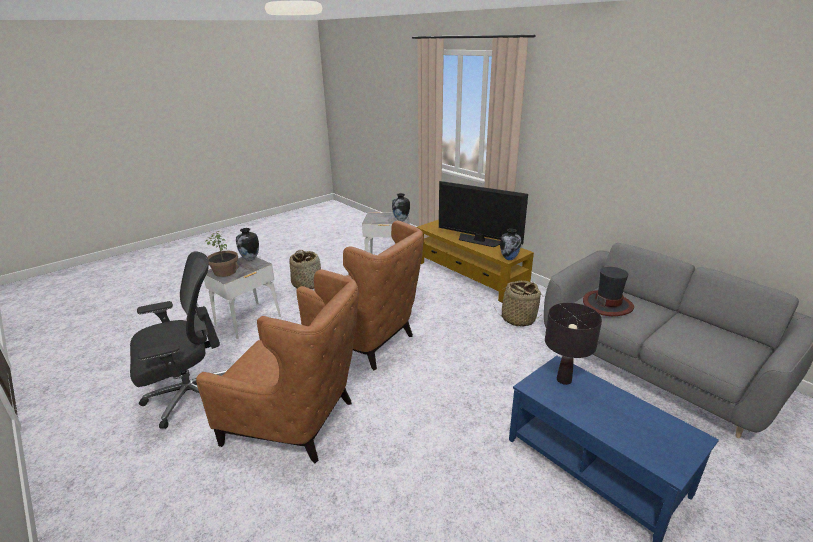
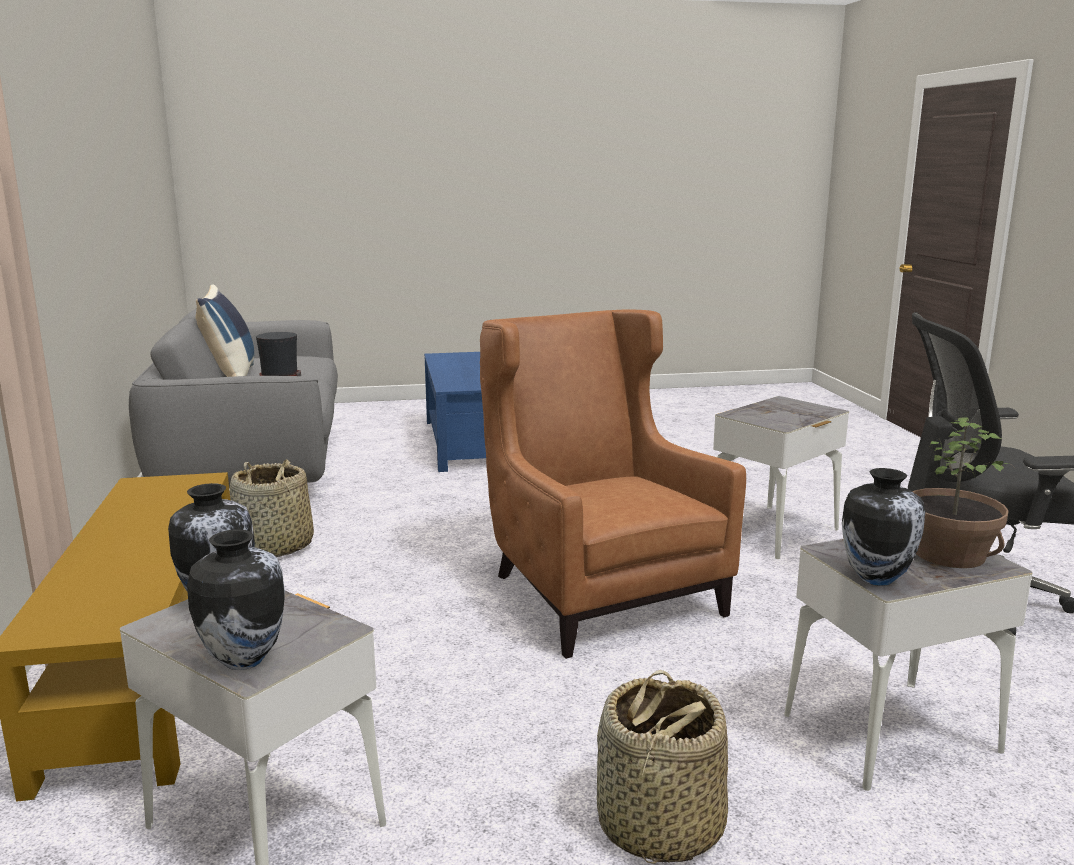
camera: 150 degrees left, 10 degrees down
brown armchair [196,270,359,463] -> side table [713,396,849,559]
television [439,181,528,247] -> none
vase [500,229,521,260] -> vase moved to [187,529,285,670]
black table lamp [545,303,602,385] -> none
none -> blue pillow [195,284,254,377]

